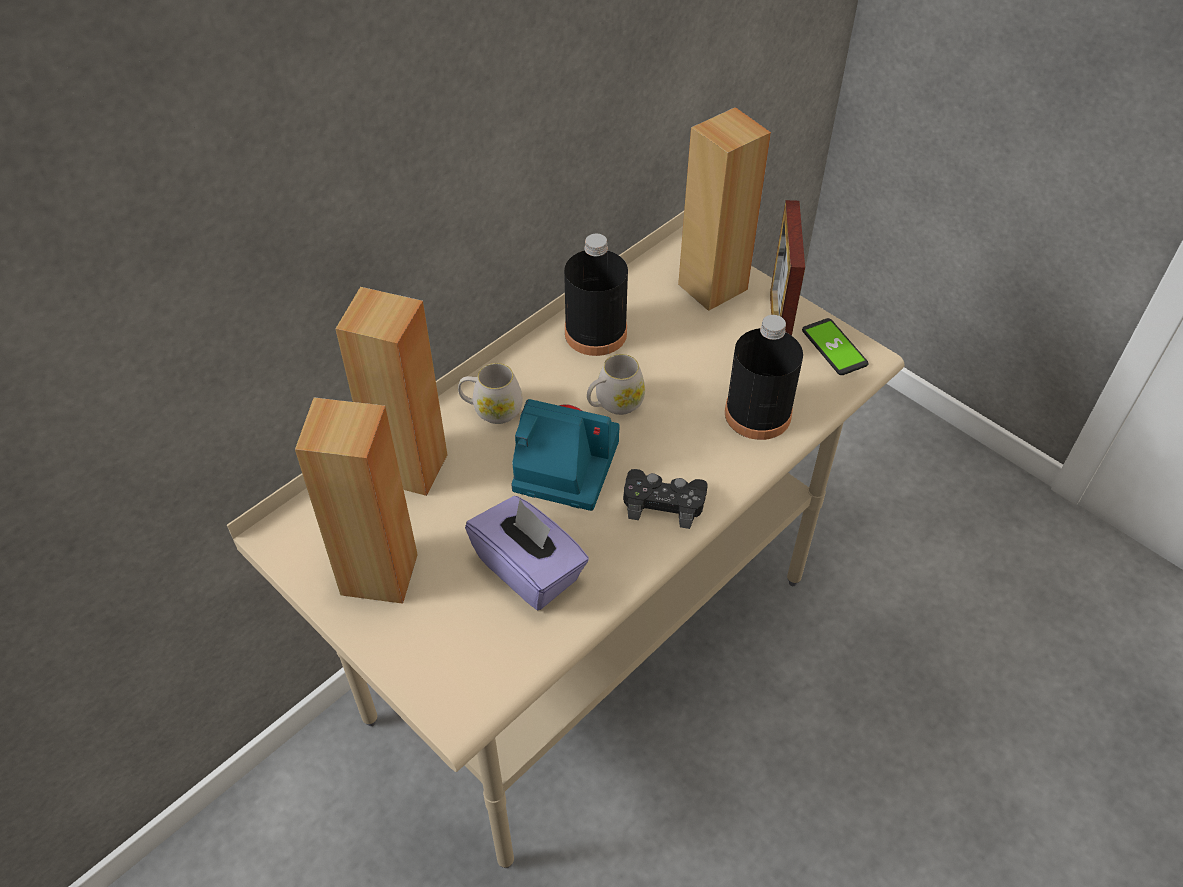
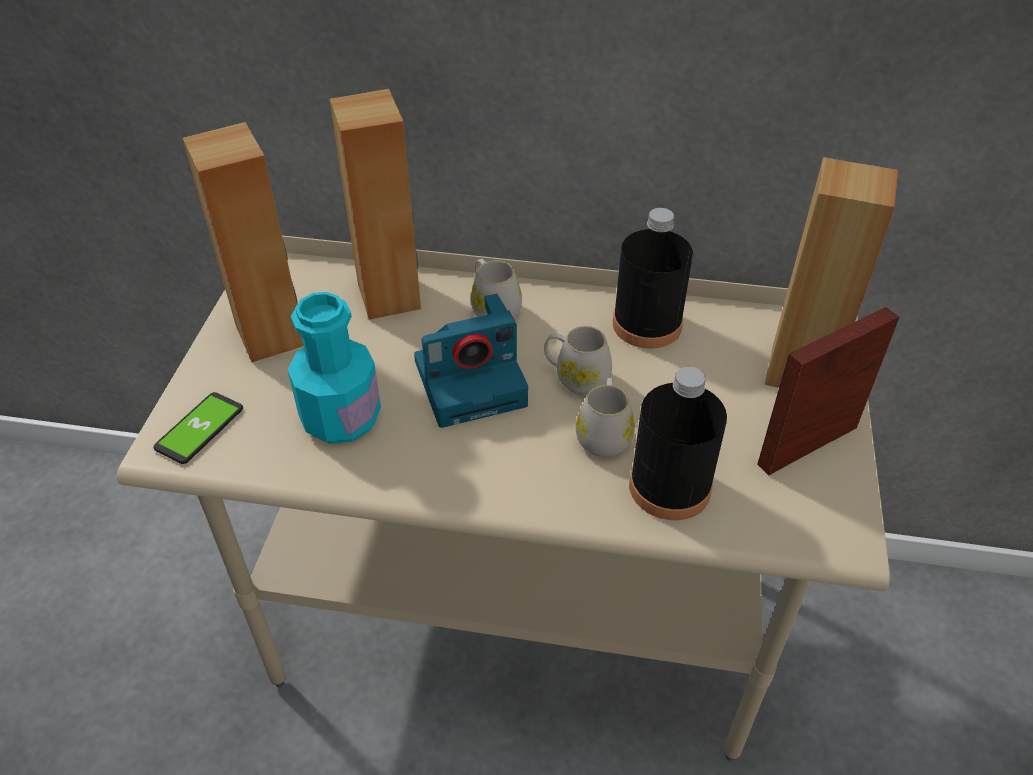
camera: 55 degrees right, 5 degrees down
purple tissue box [465,496,589,610] -> turquoise bottle [288,292,381,444]
camera [511,399,620,511] -> camera turned 90 degrees clockwise [414,294,528,428]
black game controller [623,469,708,529] -> none
phone [802,318,868,375] -> phone moved to [153,392,243,464]
none -> white mug [576,378,635,457]

